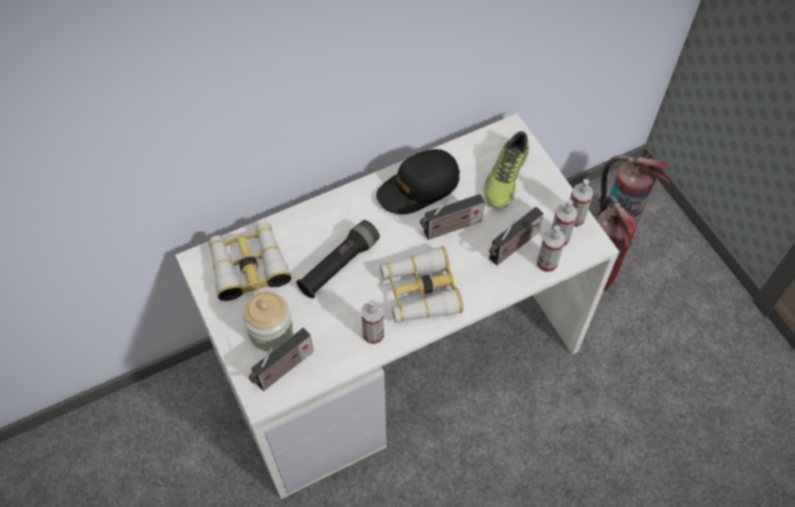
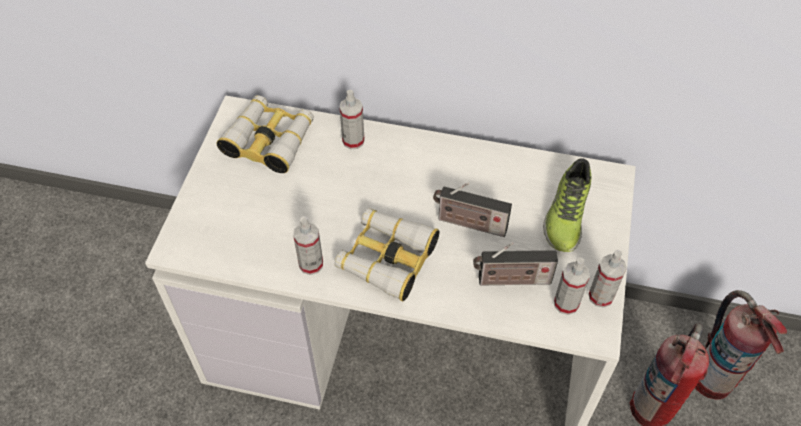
camera: 40 degrees right, 5 degrees down
jar [243,291,293,351] -> none
radio [249,328,314,391] -> none
black flashlight [296,220,380,299] -> none
black cap [376,149,460,214] -> none
shoe [483,131,529,209] -> shoe turned 45 degrees counterclockwise [543,158,591,252]
spray bottle [537,225,565,272] -> spray bottle moved to [339,90,365,149]

